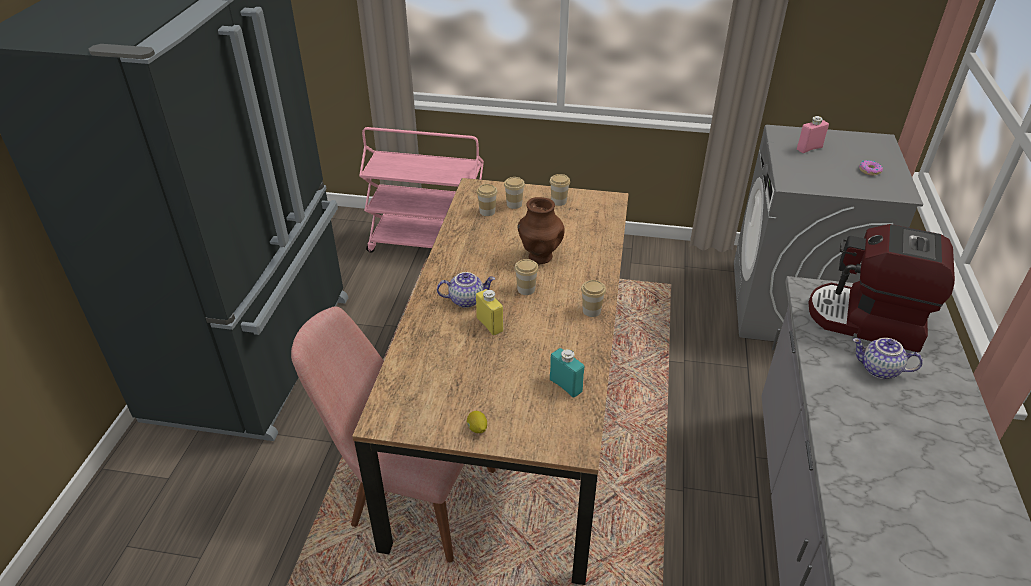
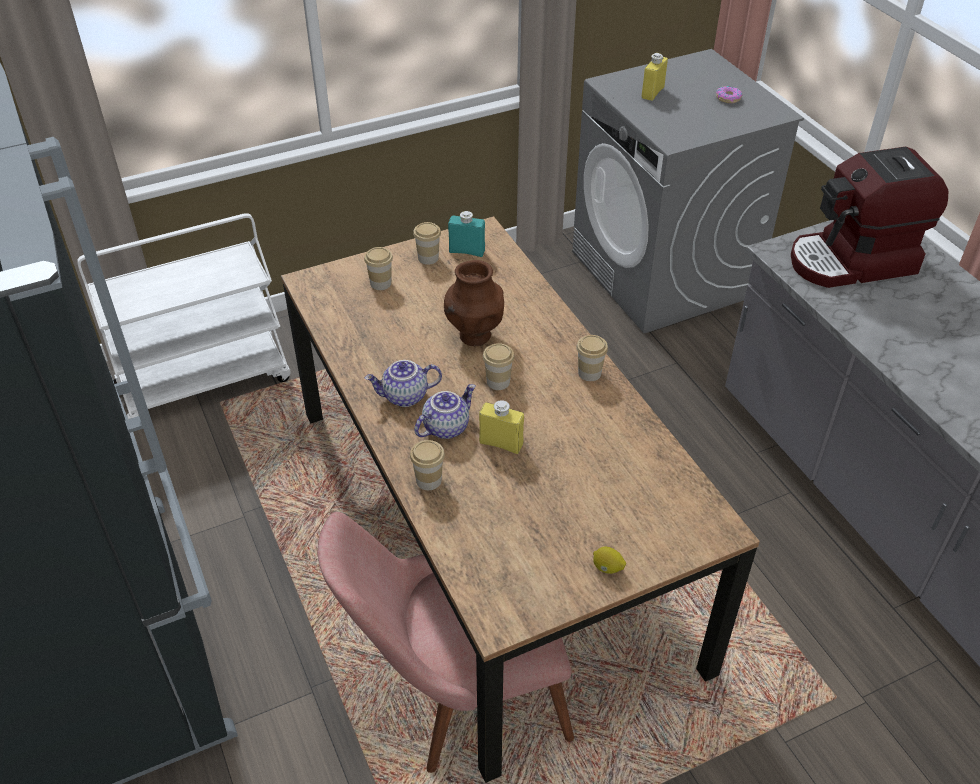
camera: 35 degrees left, 5 degrees up
pink cart [359,127,484,252] -> white cart [77,213,291,419]
cup [476,184,498,216] -> cup moved to [410,440,445,490]
turquoise bottle [550,348,584,398] -> turquoise bottle moved to [448,211,485,257]
pink bottle [797,116,829,153] -> yellow bottle [642,53,668,101]
teapot [852,338,923,379] -> teapot moved to [365,360,442,407]

